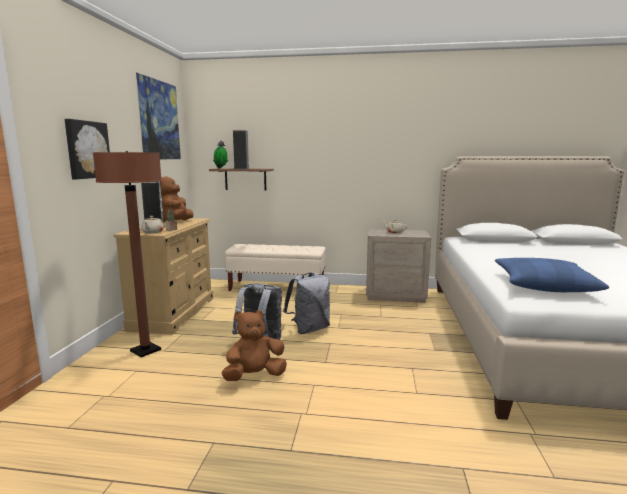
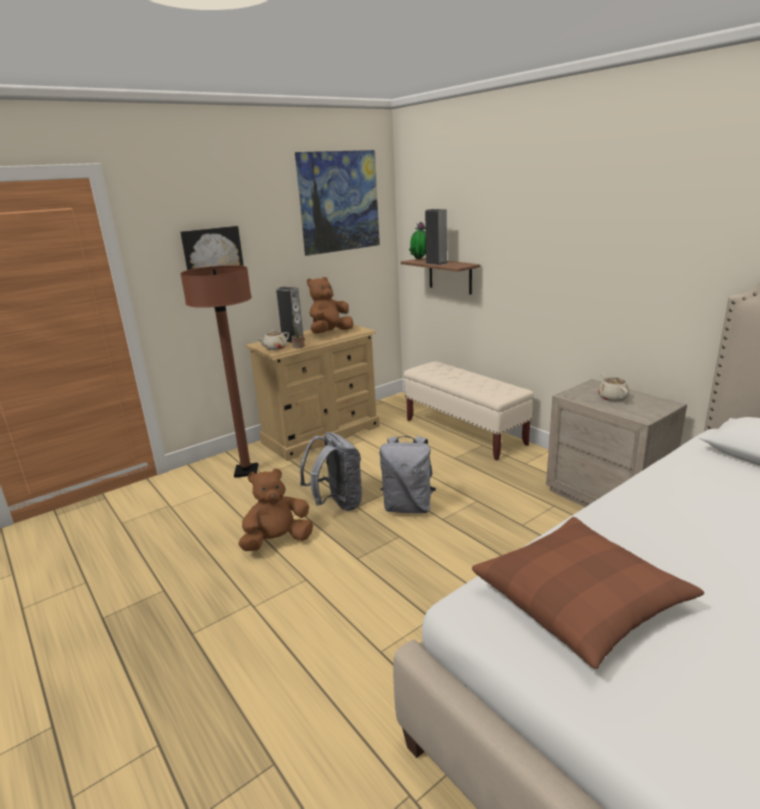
camera: 45 degrees right, 10 degrees up
brown plush toy [222,310,287,381] -> brown plush toy turned 45 degrees counterclockwise [238,468,313,551]
blue pillow [495,258,609,292] -> brown pillow [472,517,704,669]

